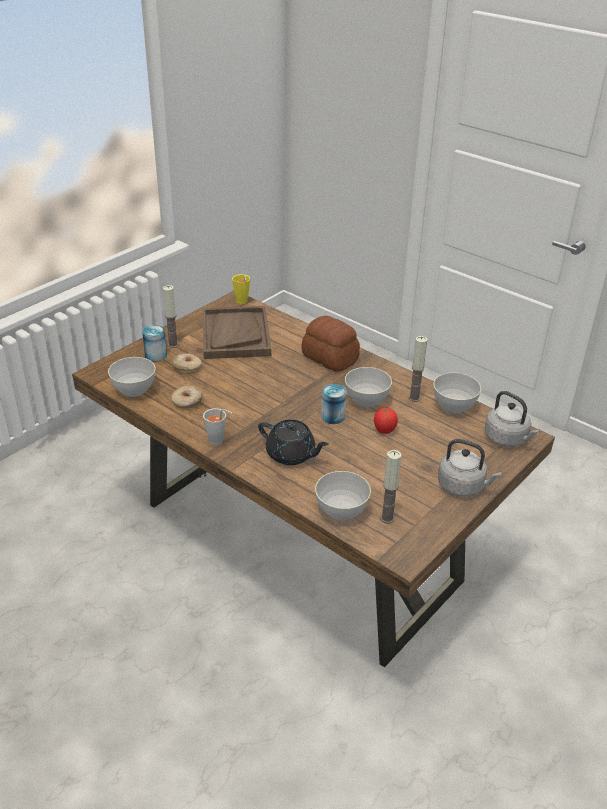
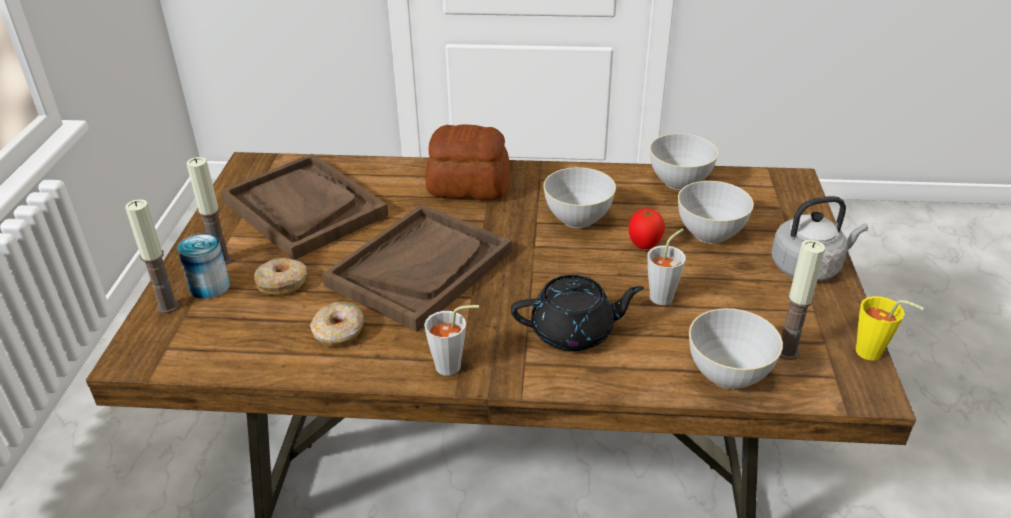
camera: 35 degrees left, 0 degrees up
grey bowl [108,357,156,397] -> grey bowl moved to [678,181,754,244]
yellow cup [232,274,250,304] -> yellow cup moved to [856,296,924,361]
can [321,384,347,424] -> none
candle [408,336,428,402] -> candle moved to [125,199,179,313]
grey kettle [485,391,540,447] -> none
none -> brown tray [322,204,512,332]
none -> grey cup [648,229,686,305]

